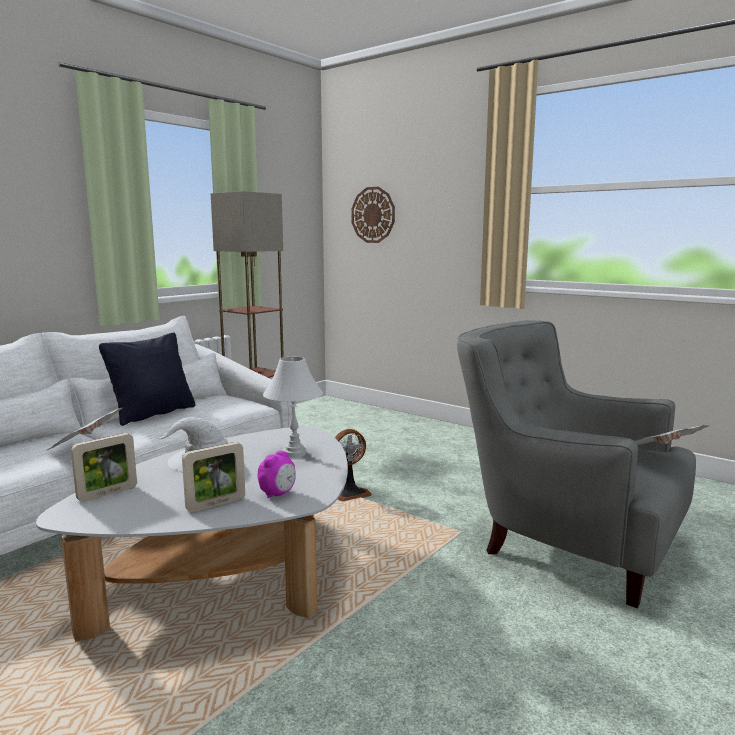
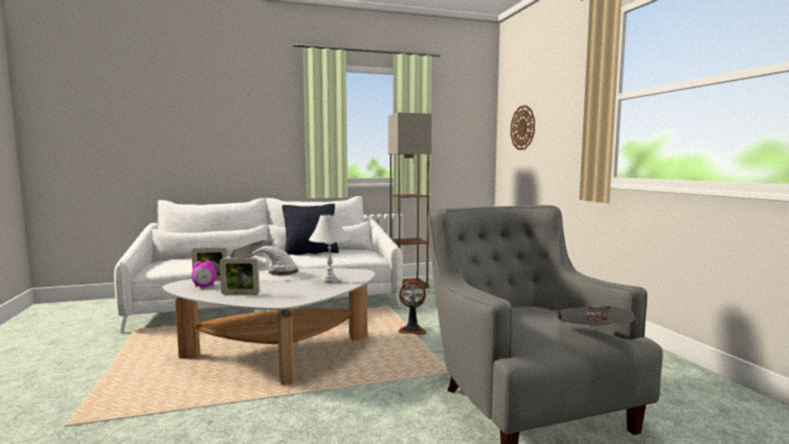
camera: 35 degrees right, 5 degrees down
alarm clock [258,451,296,498] -> alarm clock moved to [191,261,217,287]

